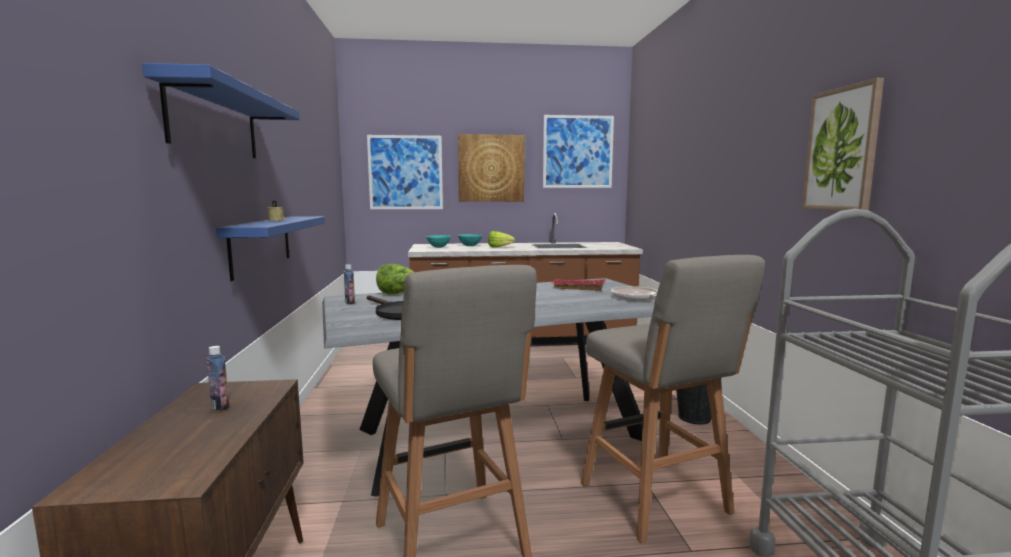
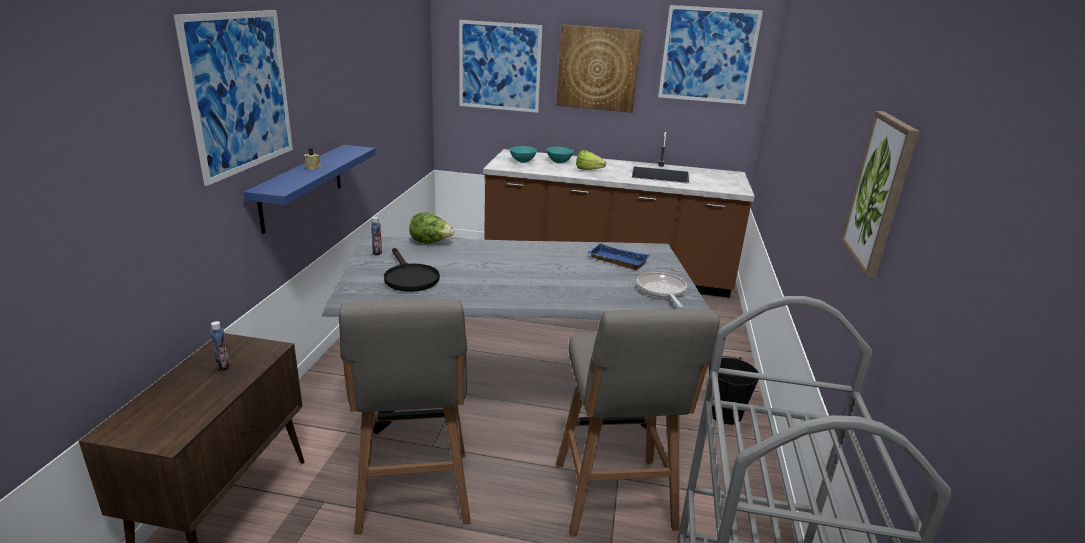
camera: 15 degrees right, 15 degrees up
blue shelf [142,63,300,158] -> picture [174,10,293,186]
red tray [551,278,606,291] -> blue tray [588,243,650,270]

